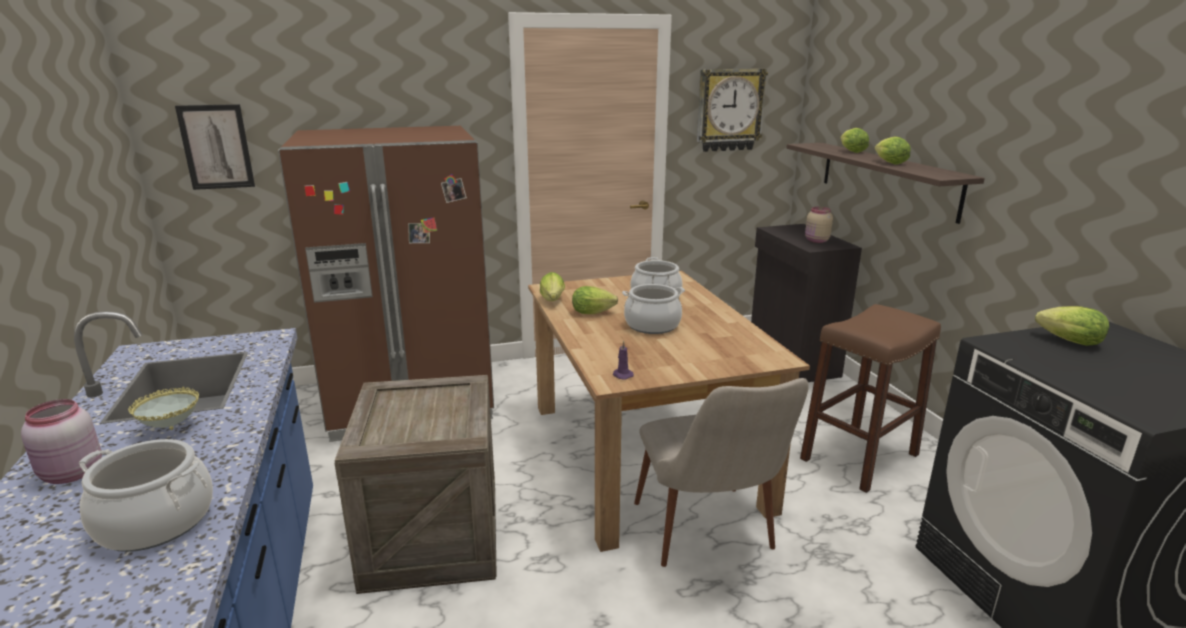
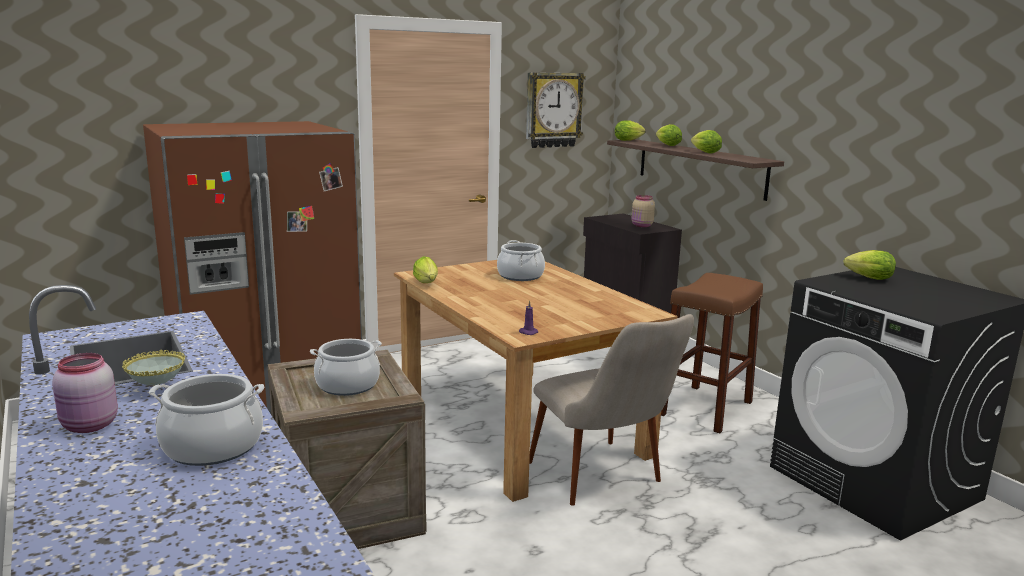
camera: 15 degrees left, 5 degrees down
picture [175,104,255,190] -> none
lettuce [572,286,618,314] -> lettuce moved to [615,120,646,141]
cooking pot [622,284,685,334] -> cooking pot moved to [310,339,382,396]

